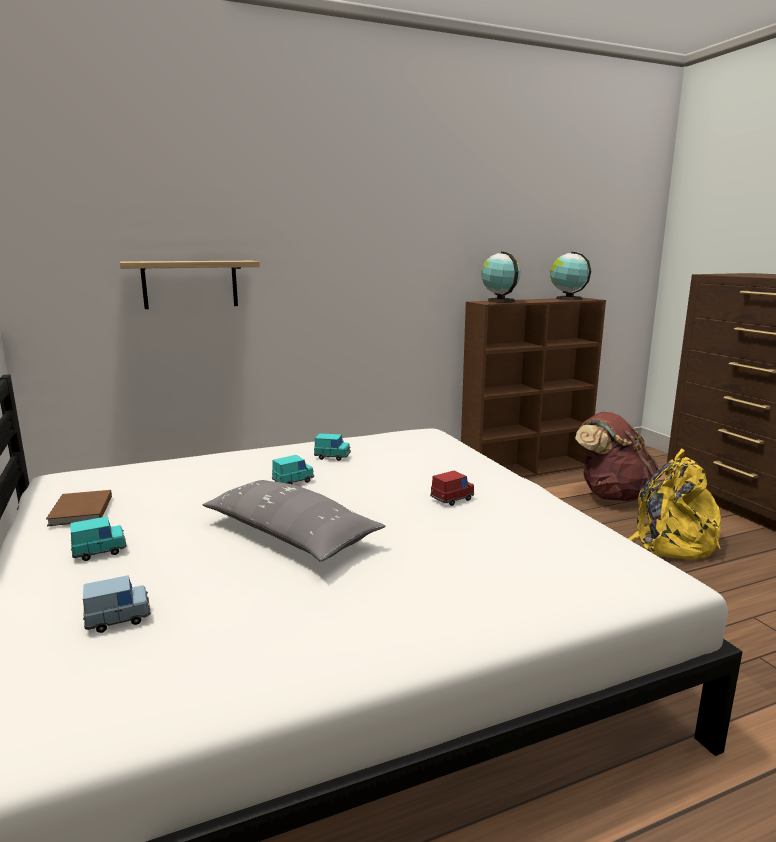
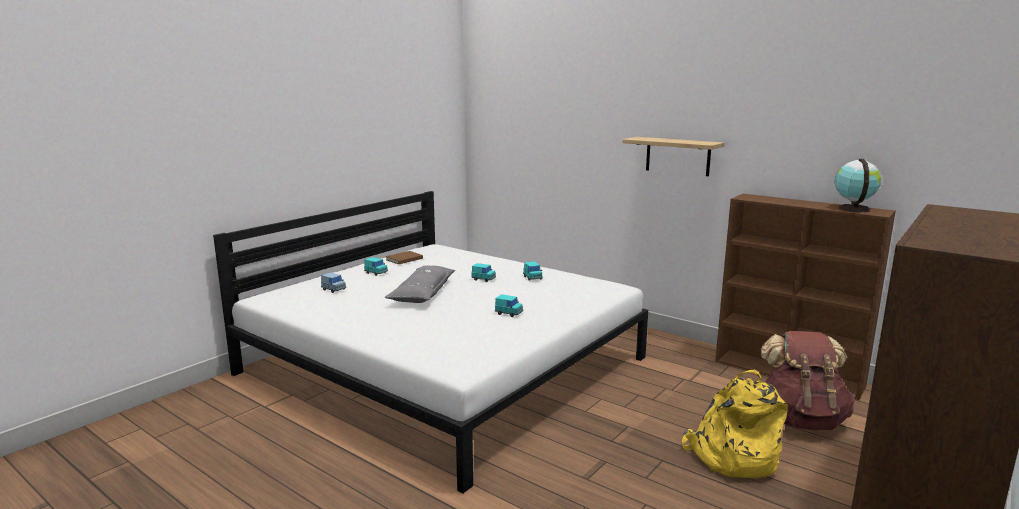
camera: 60 degrees right, 0 degrees up
shelf [120,261,260,309] -> shelf moved to [623,137,725,176]
red toy car [430,471,474,506] -> turquoise toy car [495,294,523,317]
globe [481,252,520,303] -> none

